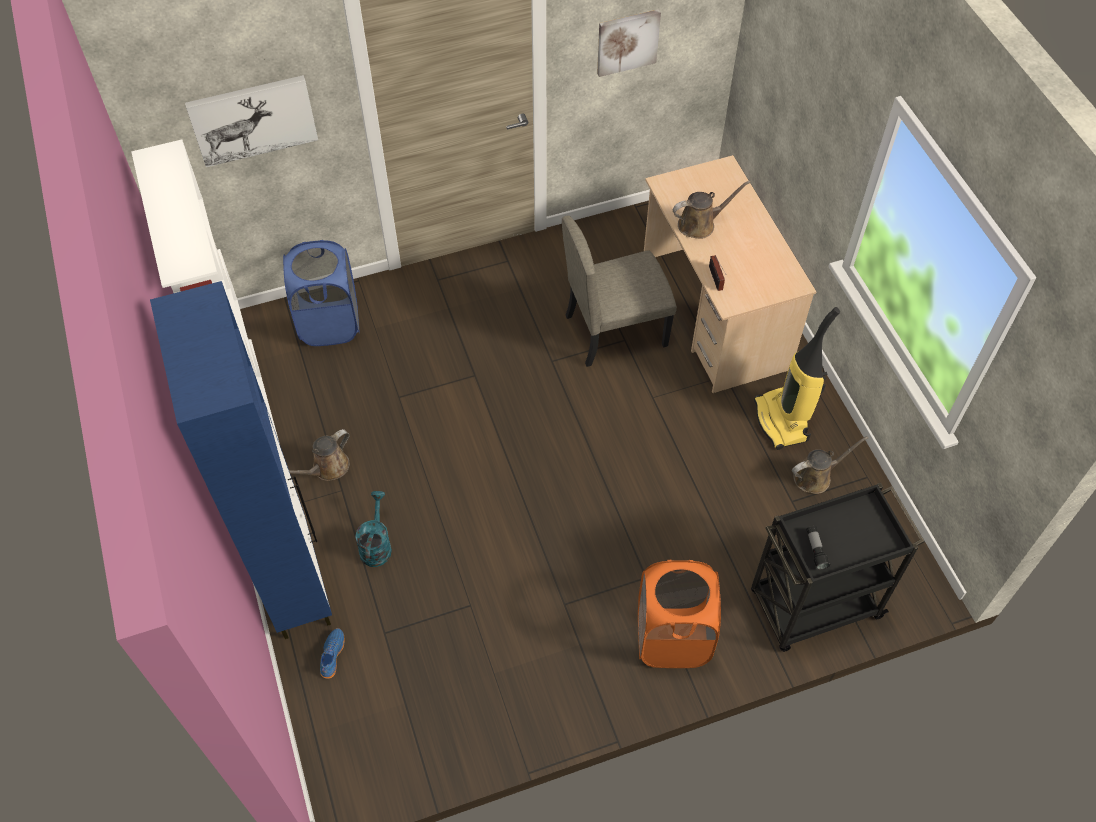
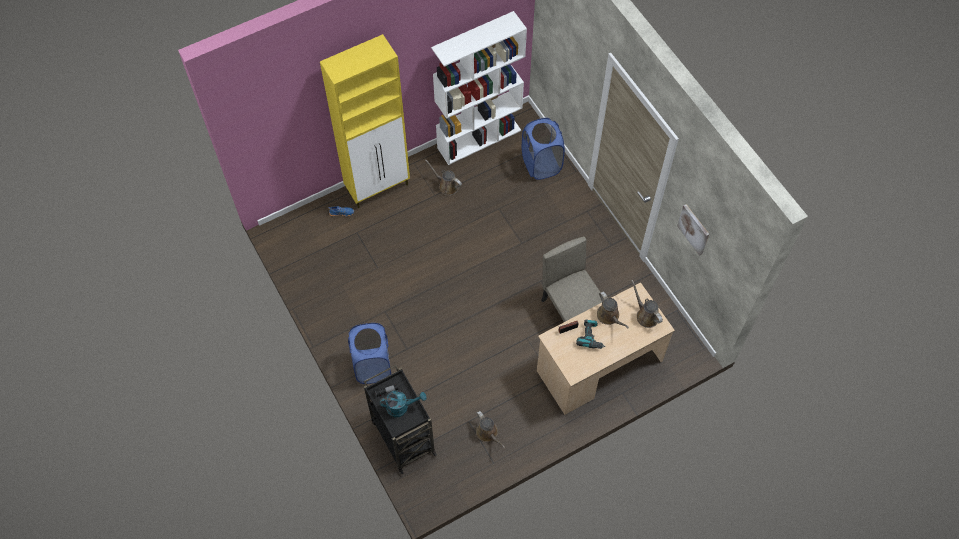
camera: 80 degrees right, 5 degrees up
blue cabinet [150,281,332,639] -> yellow cabinet [320,34,410,208]
picture [185,75,318,167] -> none
turquoise watering can [355,491,392,567] -> turquoise watering can moved to [379,391,427,417]
orange laundry basket [638,559,721,668] -> blue laundry basket [348,323,391,384]
vacuum cleaner [754,307,840,450] -> none
none -> power drill [576,320,606,349]
none -> brown watering can [631,280,663,328]

